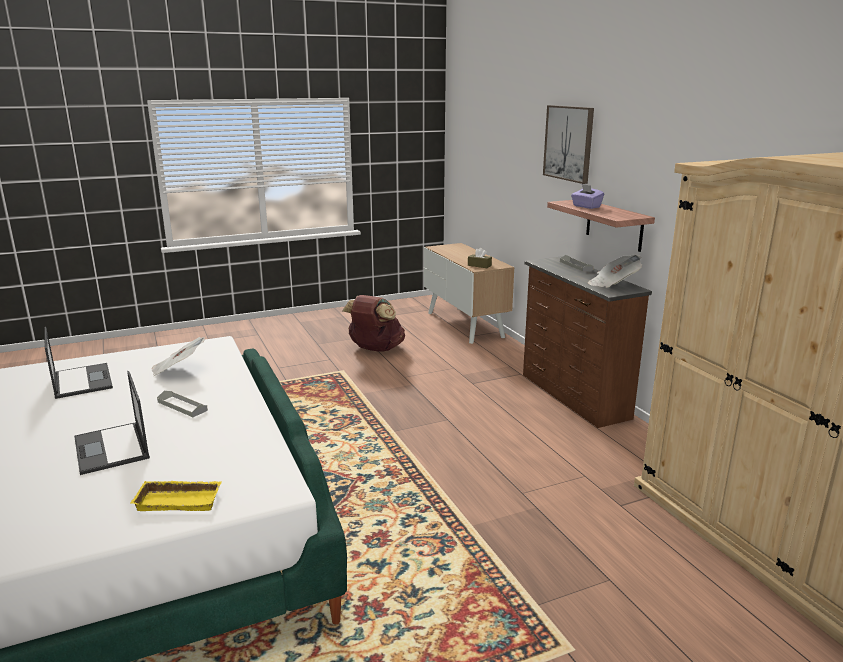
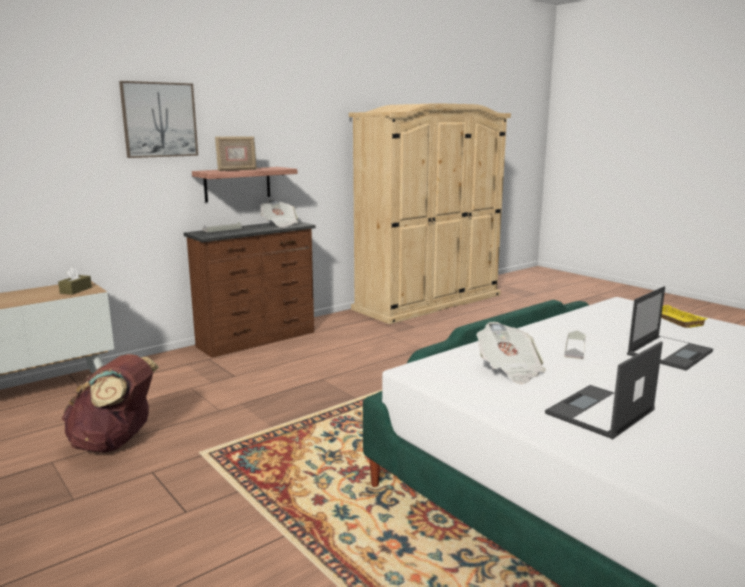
camera: 105 degrees left, 5 degrees down
purple tissue box [571,184,604,209] -> picture frame [215,136,257,171]

